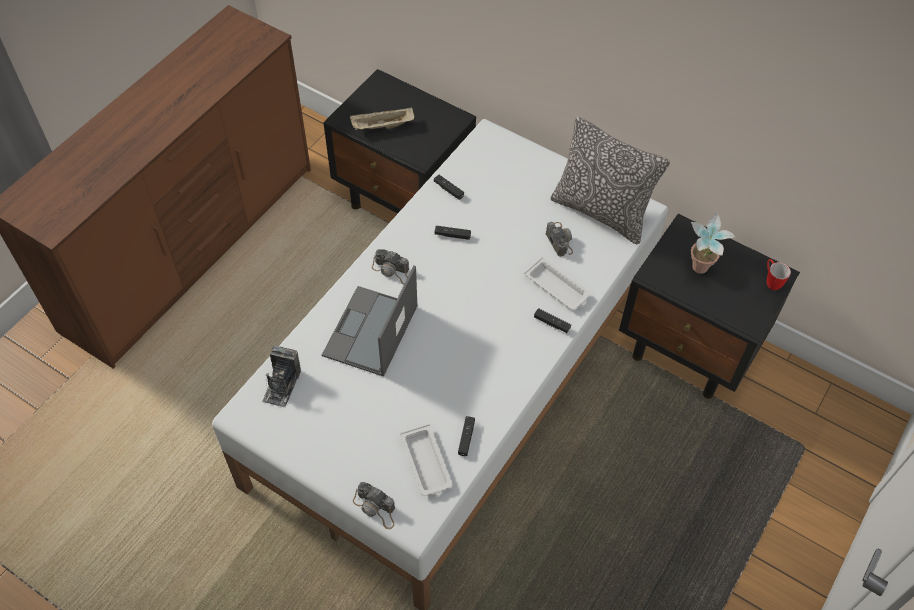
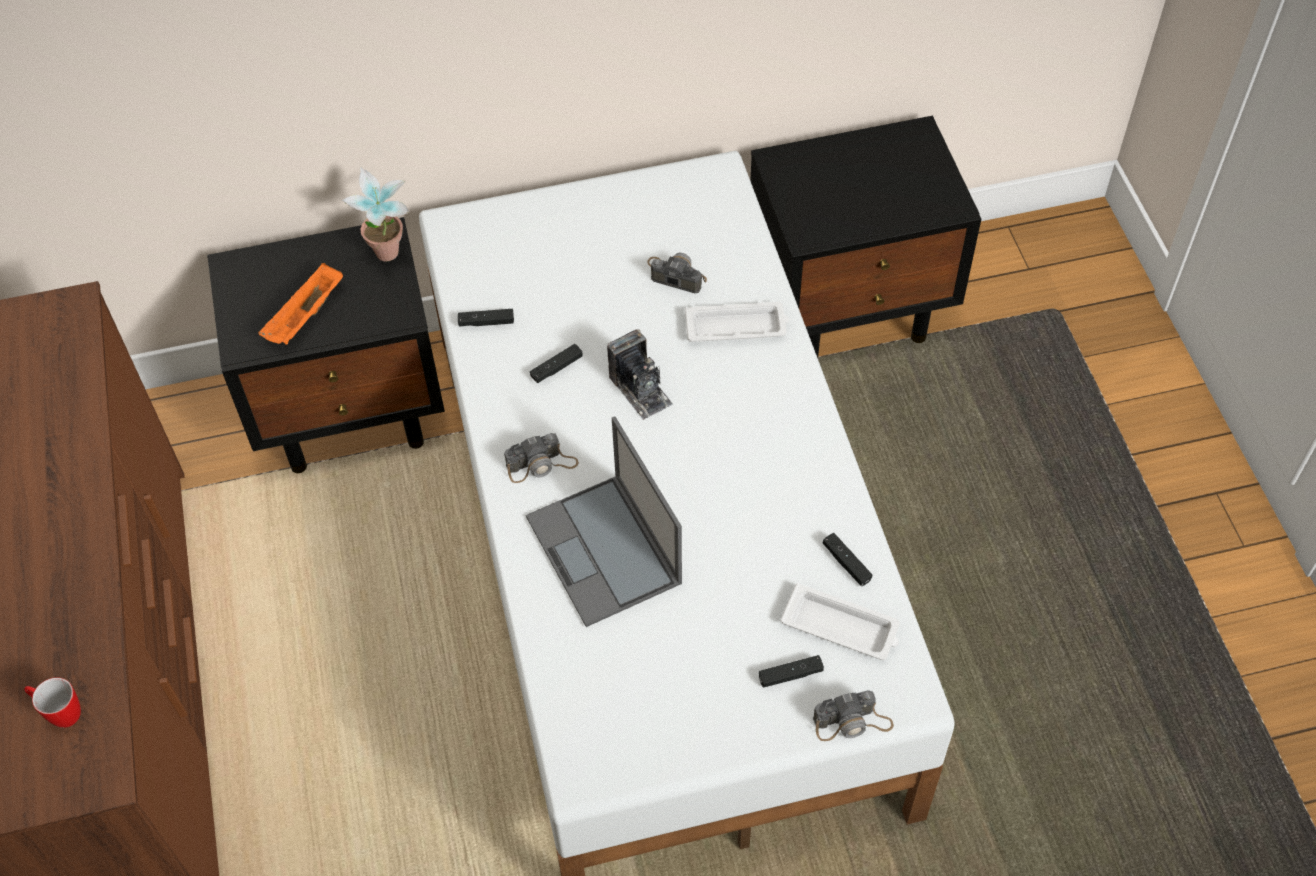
camera: 45 degrees left, 0 degrees up
camera [262,345,301,407] -> camera moved to [607,329,672,420]
beige tray [350,107,414,130] -> orange tray [259,263,343,345]
black game controller [534,308,571,333] -> black game controller moved to [759,655,824,688]
pillow [550,117,670,244] -> none
potted plant [691,212,736,274] -> potted plant moved to [342,168,410,262]
mug [767,259,791,290] -> mug moved to [24,677,81,728]

